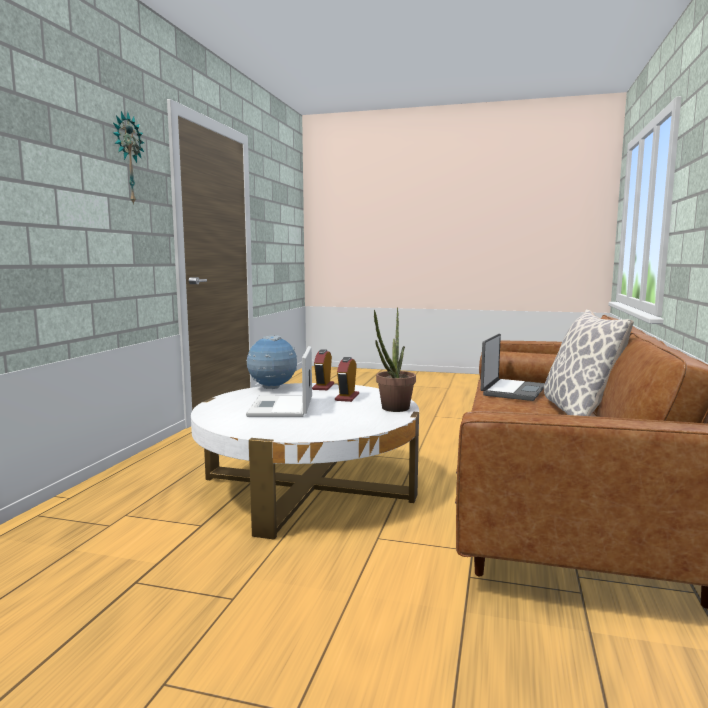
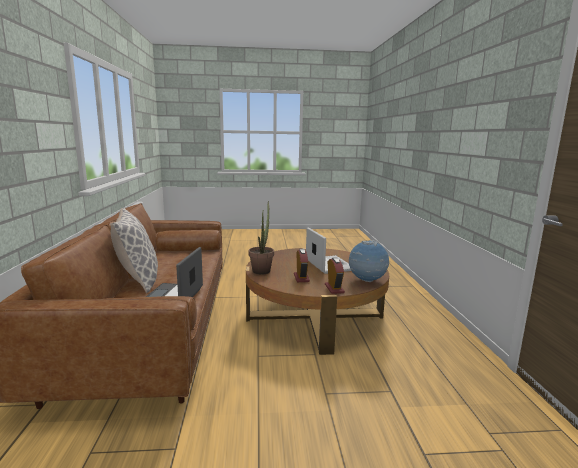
camera: 160 degrees right, 5 degrees up
wall clock [113,111,144,205] -> none
white coffee table [191,383,419,540] -> brown coffee table [246,248,389,355]

